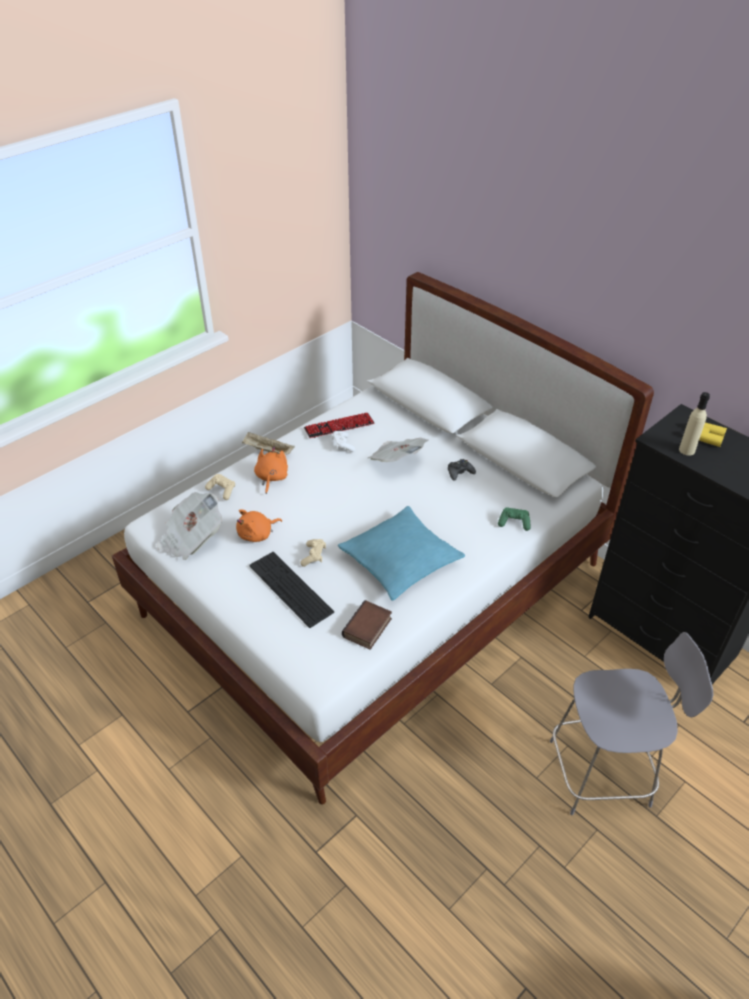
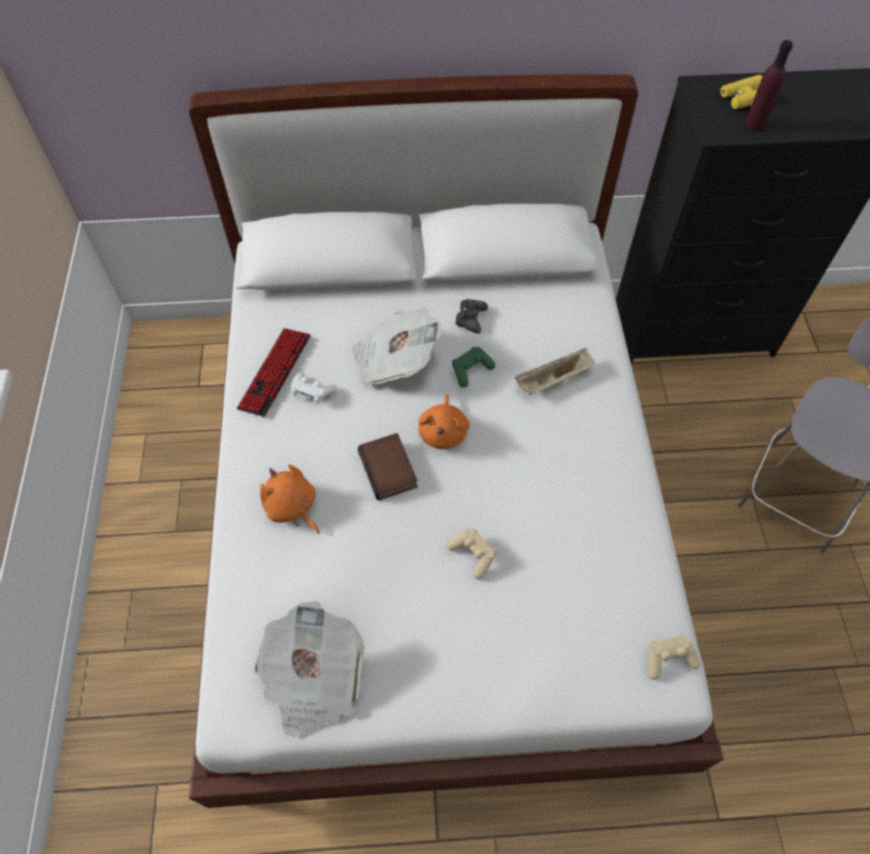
camera: 50 degrees left, 15 degrees up
beige game controller [205,474,235,500] -> beige game controller moved to [648,634,700,680]
orange plush toy [236,509,282,542] -> orange plush toy moved to [419,395,470,449]
beige tray [242,432,295,455] -> beige tray moved to [515,348,595,395]
keyboard [249,552,334,628] -> none
turquoise pillow [338,506,465,601] -> none
book [342,600,392,650] -> book moved to [358,433,417,501]
green game controller [498,507,531,531] -> green game controller moved to [452,347,495,388]
beige bottle [679,392,710,456] -> purple bottle [745,40,793,131]

